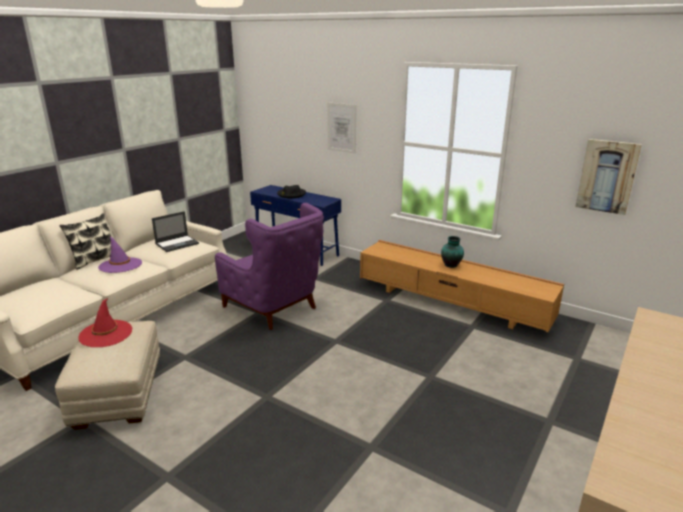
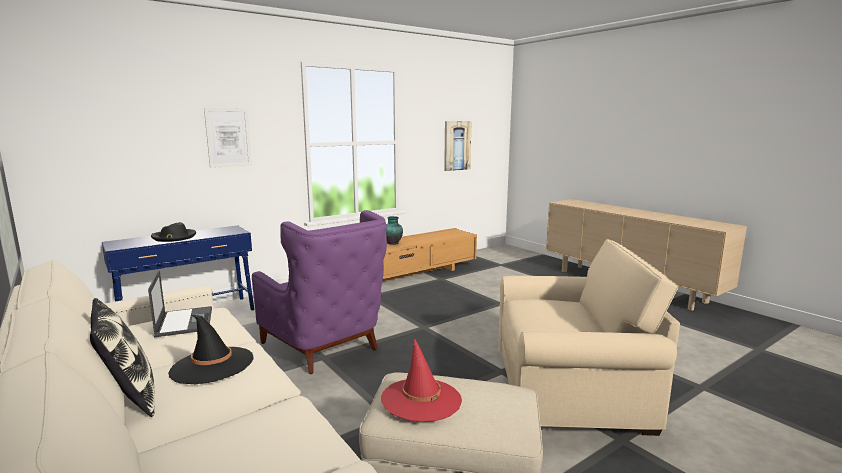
camera: 70 degrees left, 10 degrees down
purple hat [98,236,142,273] -> black hat [168,315,254,384]
purple armchair [215,203,324,330] -> purple armchair turned 75 degrees clockwise [252,210,387,374]
none -> beige armchair [498,239,680,436]

